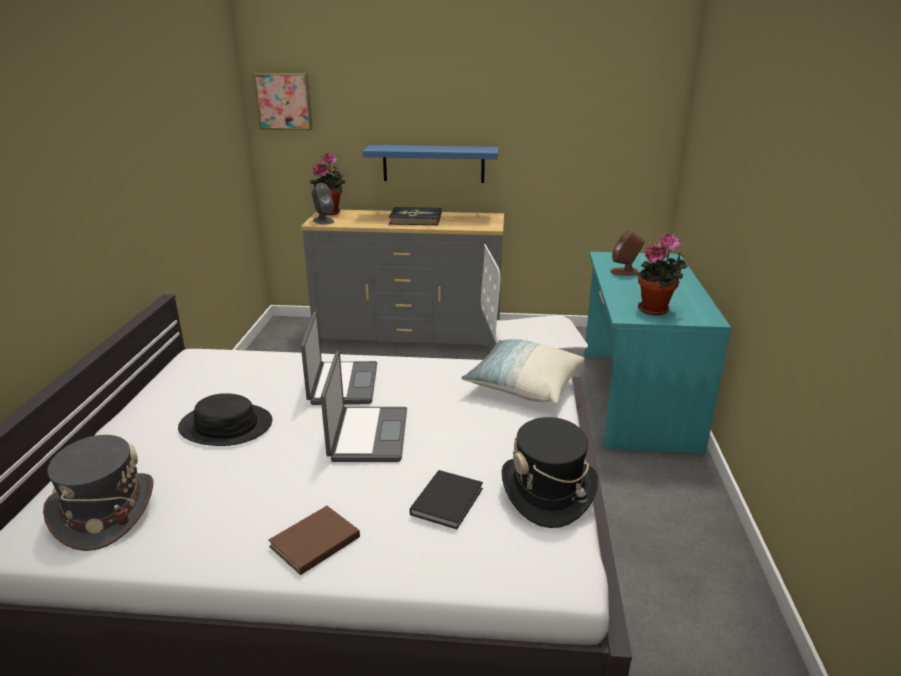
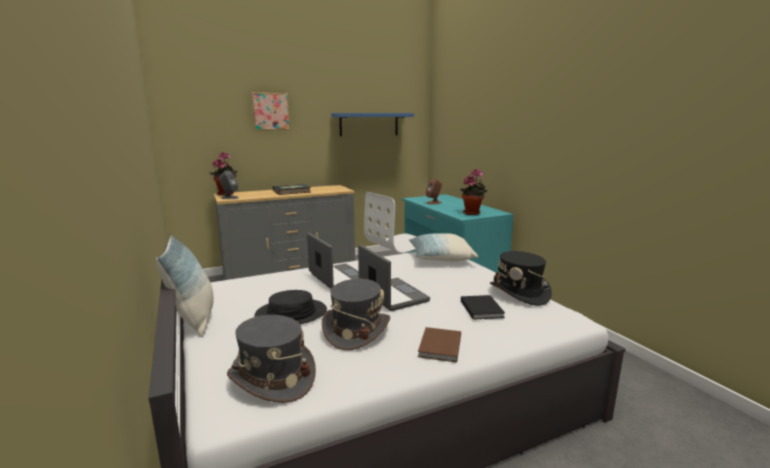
camera: 30 degrees left, 10 degrees down
picture [253,73,313,130] -> picture moved to [251,93,290,130]
blue shelf [363,145,499,183] -> blue shelf moved to [331,113,414,136]
none -> pillow [156,235,214,337]
none -> grey hat [322,279,390,350]

